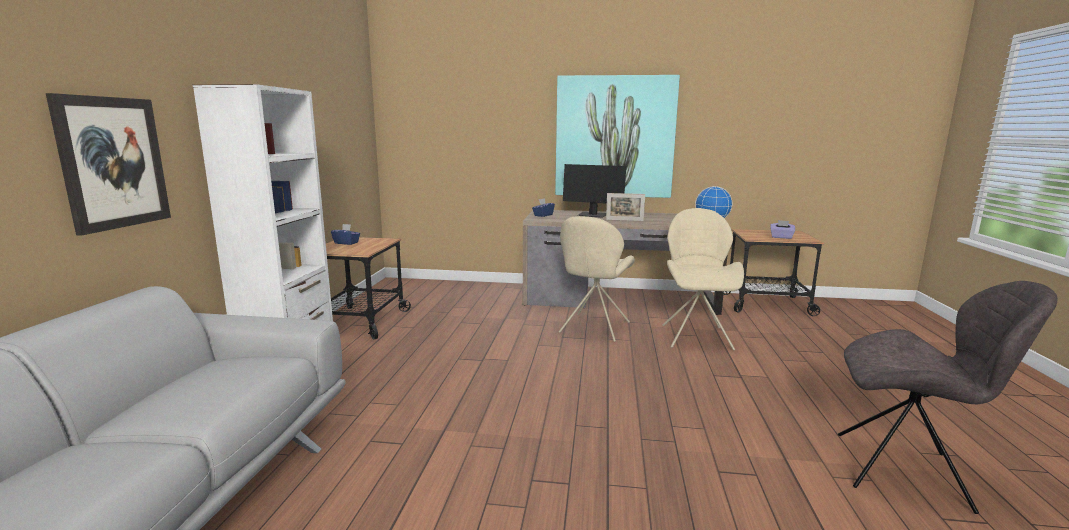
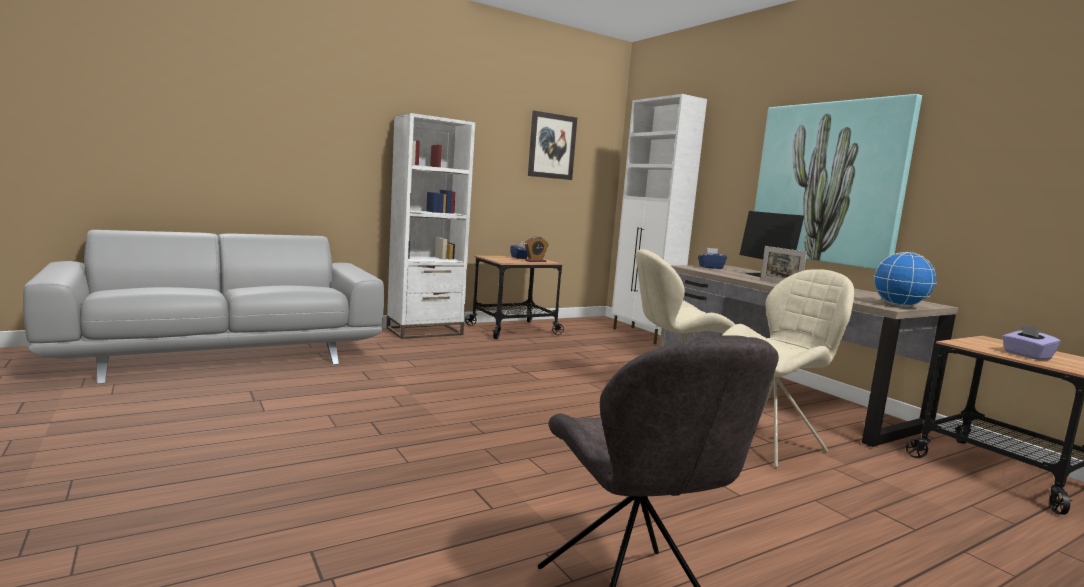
camera: 50 degrees right, 5 degrees down
picture [46,93,171,236] -> picture moved to [528,111,577,180]
none -> alarm clock [525,236,549,262]
none -> white cabinet [612,94,707,344]

